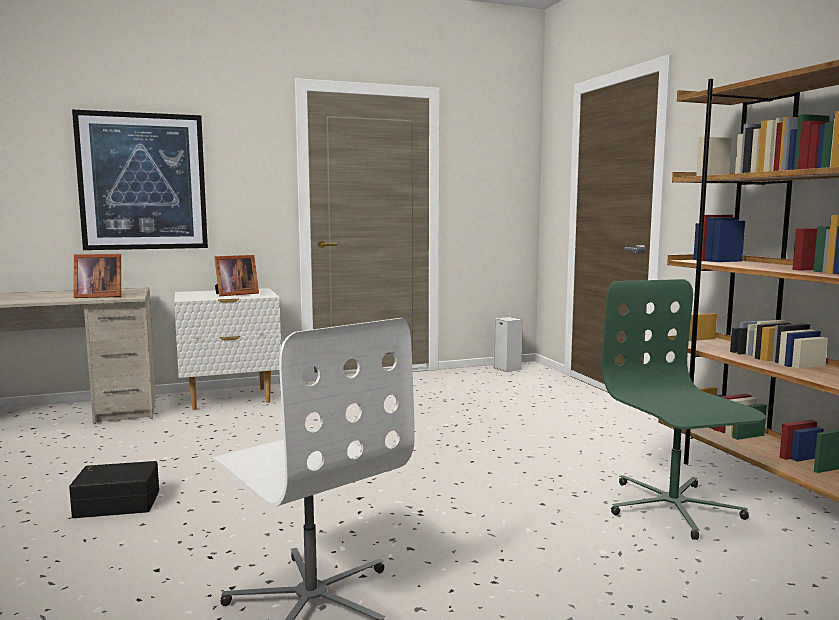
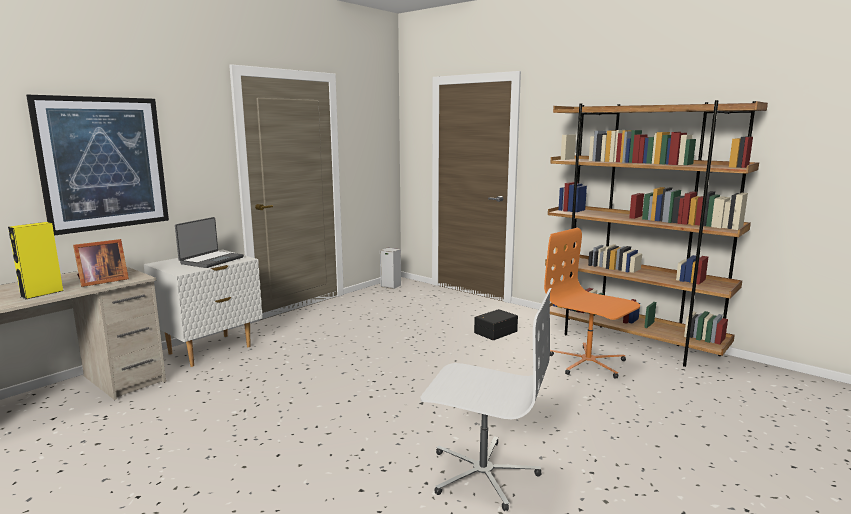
camera: 30 degrees left, 5 degrees up
black storage box [69,461,159,518] -> black storage box moved to [474,309,518,340]
picture frame [214,255,259,296] -> laptop [175,217,244,268]
green office chair [602,279,766,540] -> orange office chair [544,228,640,379]
none -> yellow speaker [8,222,63,299]

